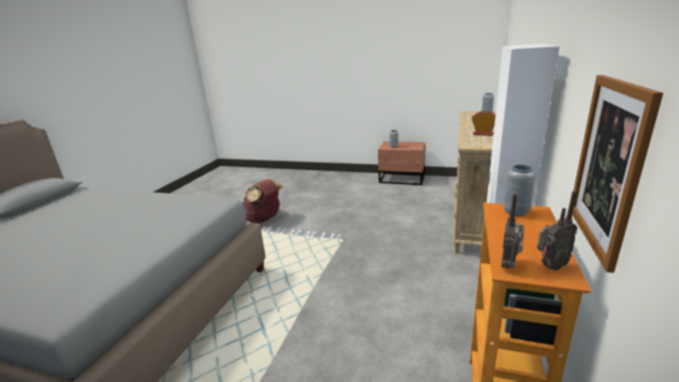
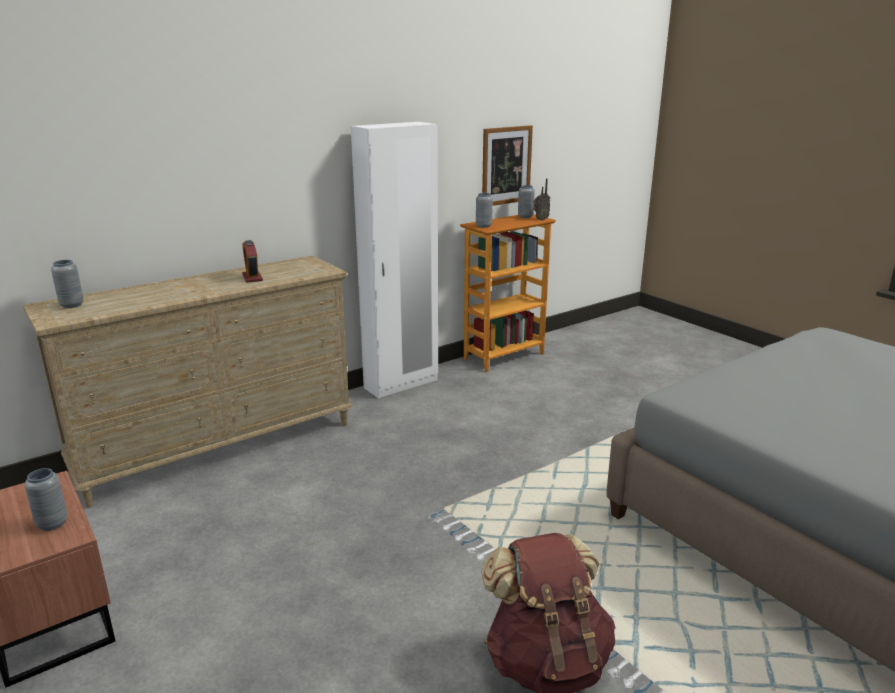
camera: 145 degrees left, 0 degrees up
radio [537,191,578,270] -> grey vase [518,185,535,218]

